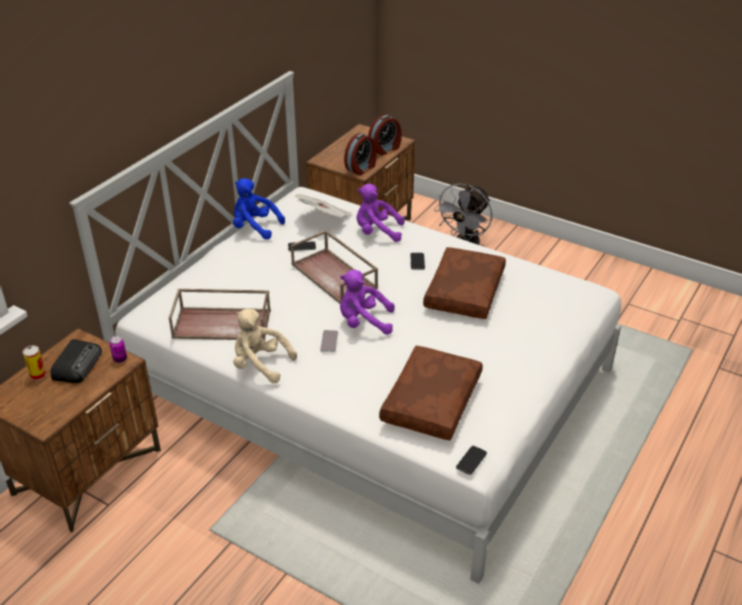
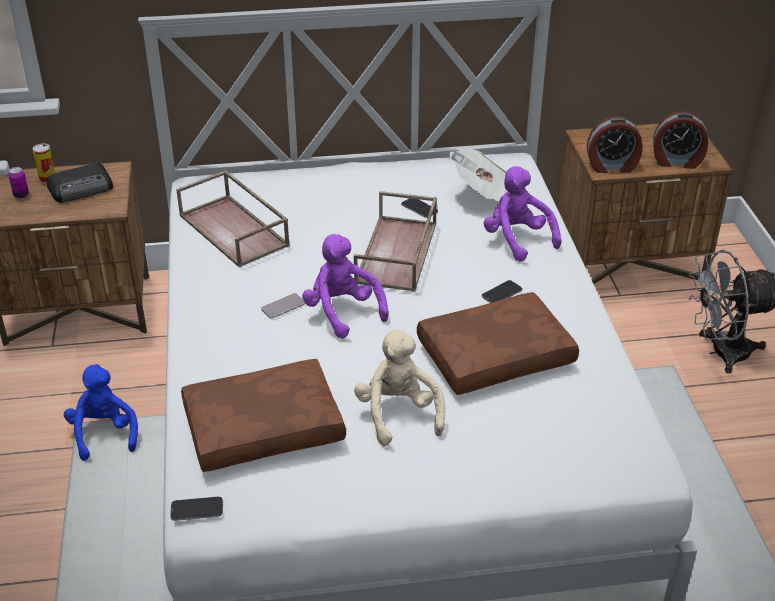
camera: 50 degrees right, 0 degrees up
can [110,336,127,363] -> can moved to [8,167,29,199]
blue plush toy [233,178,285,240] -> blue plush toy moved to [64,364,138,461]
beige plush toy [233,309,297,383] -> beige plush toy moved to [354,329,445,446]

